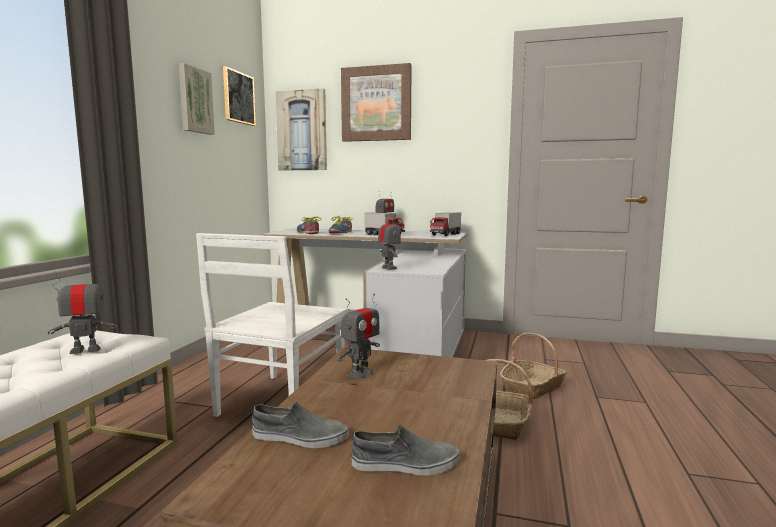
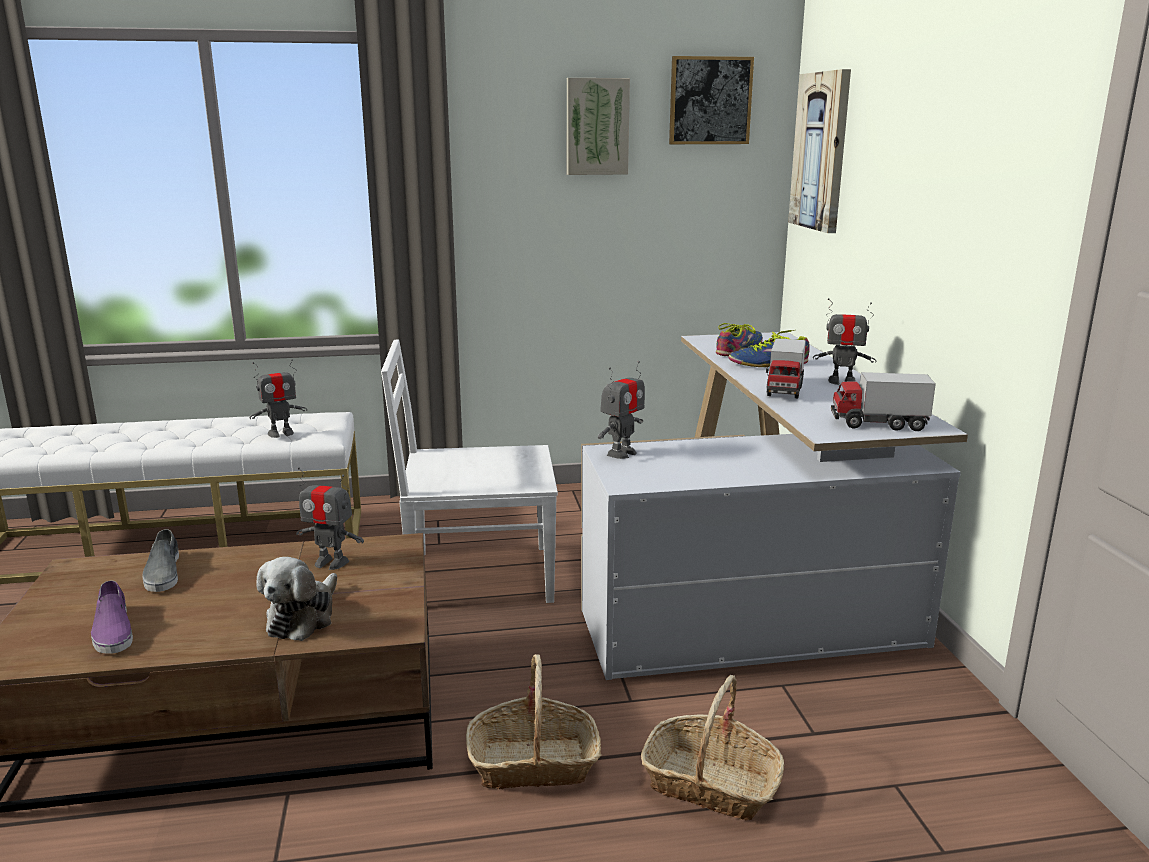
camera: 65 degrees right, 10 degrees up
toy robot [48,269,117,354] -> toy robot turned 105 degrees clockwise [249,359,307,438]
picture [341,63,412,142] -> none
grey shoe [351,425,460,476] -> purple shoe [91,580,133,654]
none -> plush toy [256,557,337,641]

